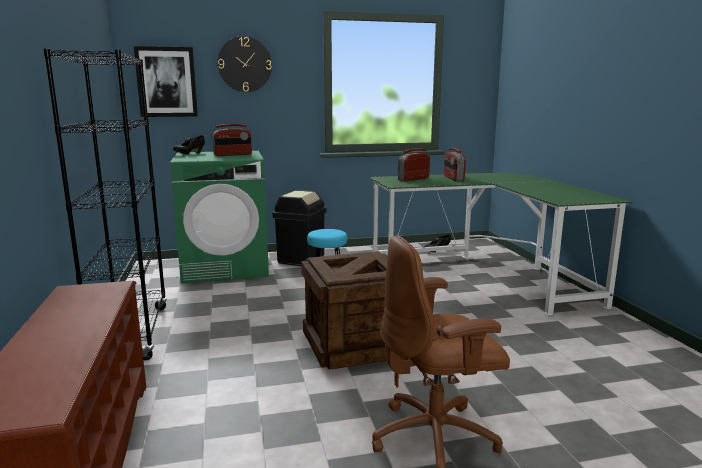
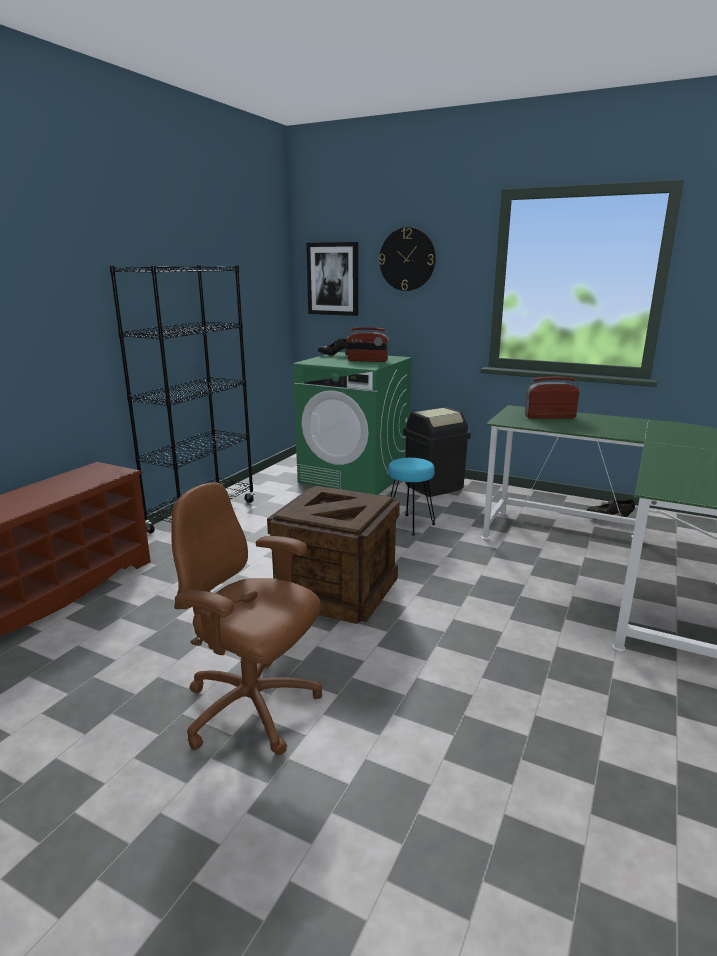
camera: 40 degrees right, 5 degrees up
radio [444,148,466,181] -> none

